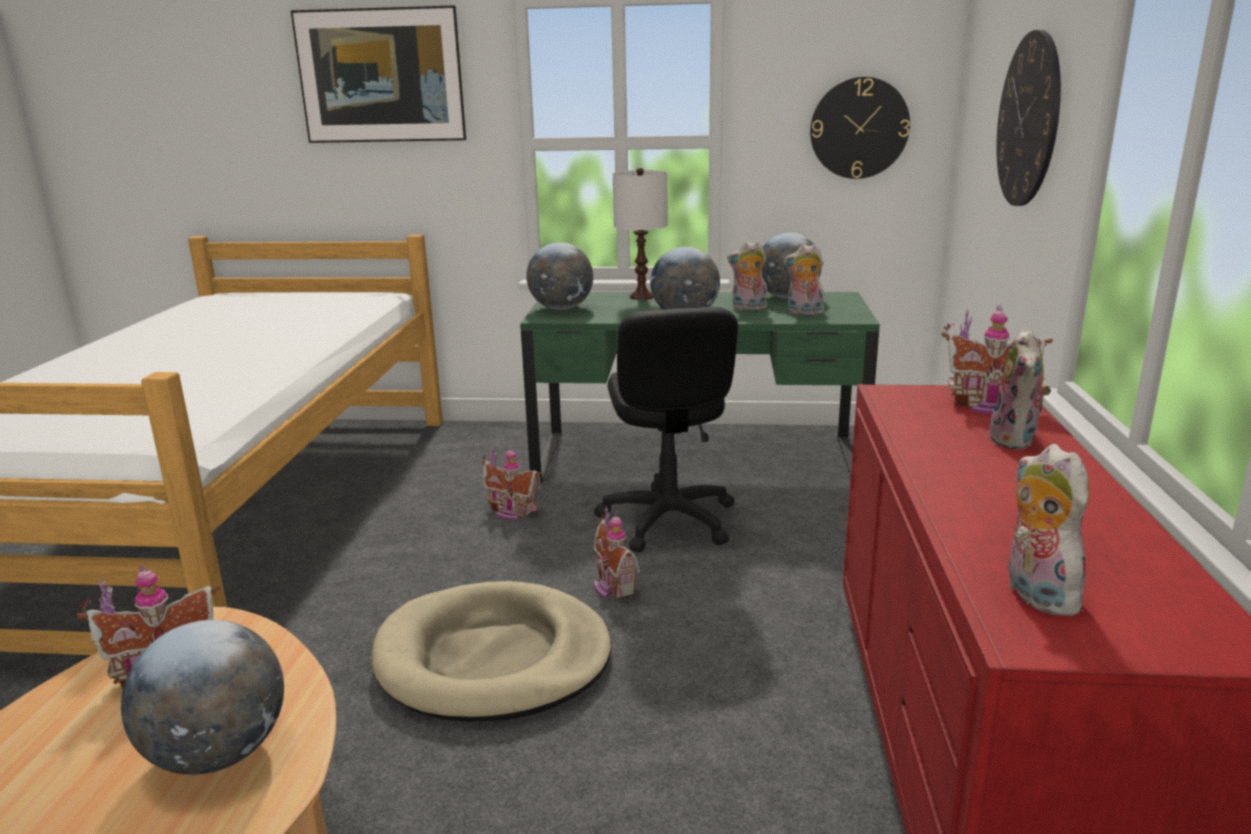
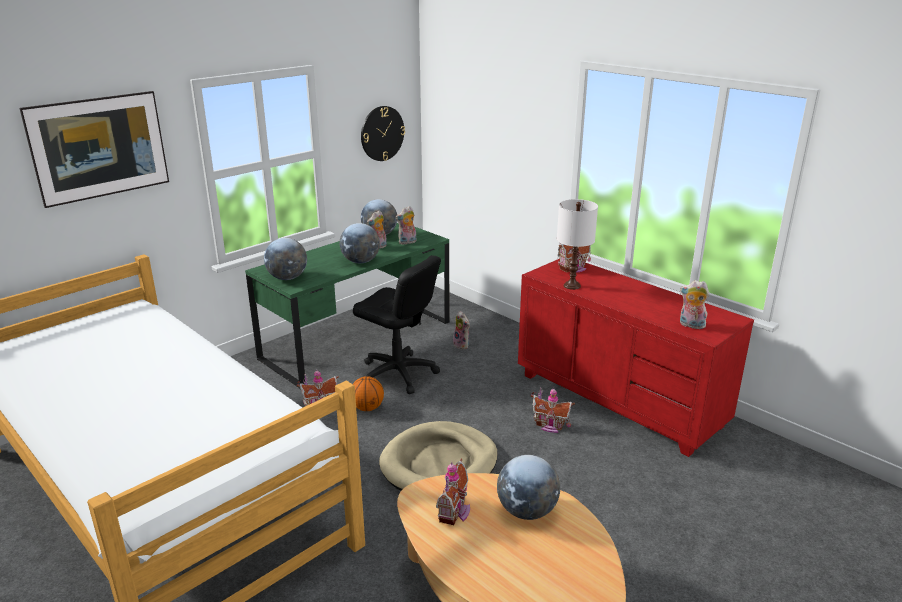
camera: 50 degrees left, 5 degrees up
toy house [594,507,640,599] -> toy house moved to [531,387,575,433]
white table lamp [613,168,668,300] -> white table lamp moved to [557,199,598,290]
plush toy [989,327,1051,450] -> plush toy moved to [453,311,470,349]
wall clock [996,30,1061,206] -> none
none -> basketball [353,377,384,411]

